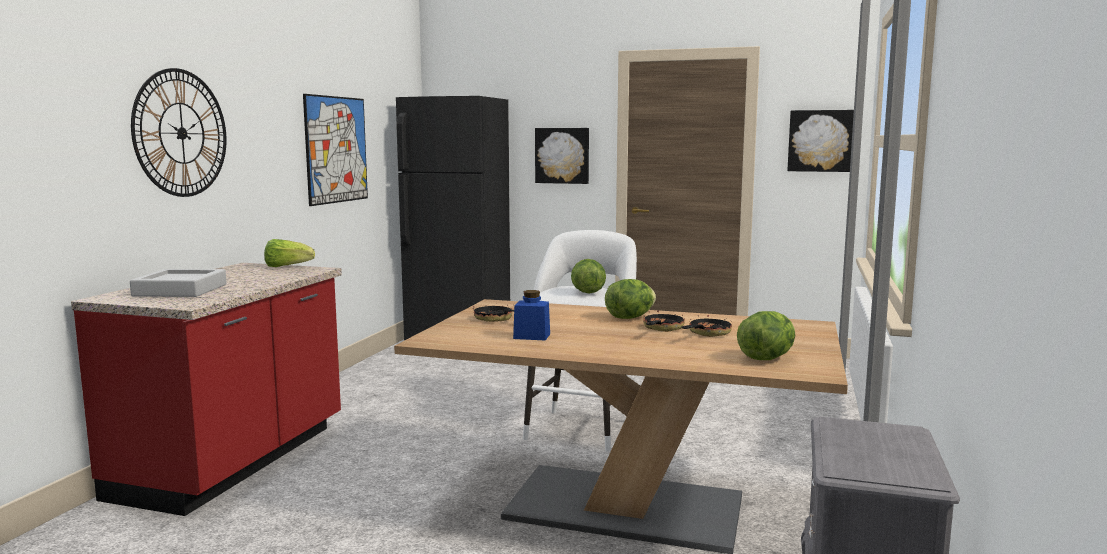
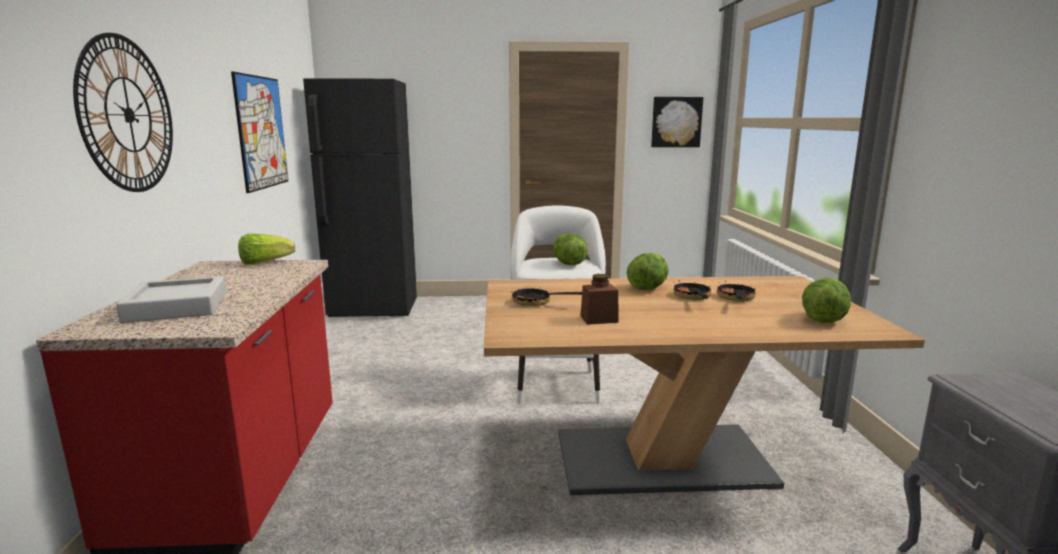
camera: 20 degrees left, 5 degrees up
blue jar [513,290,550,341] -> brown jar [581,274,619,325]
picture [535,128,589,184] -> none

